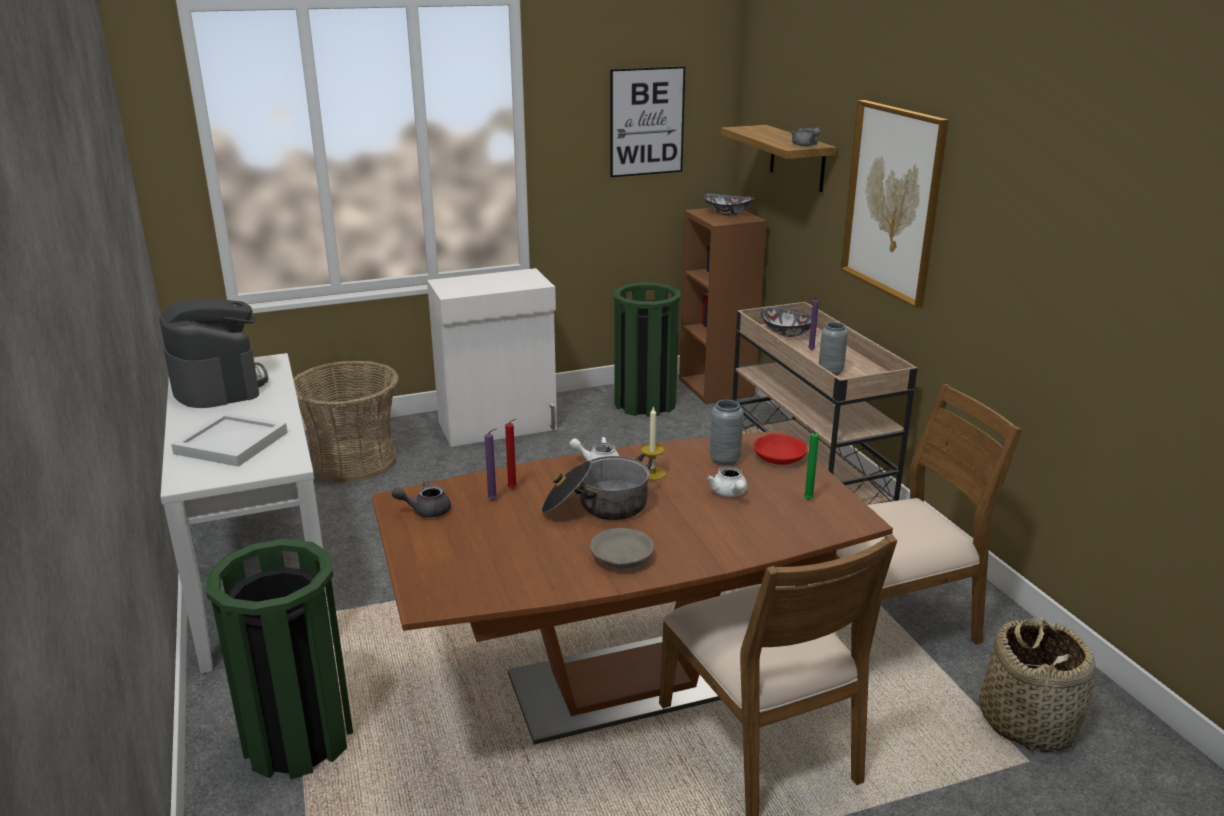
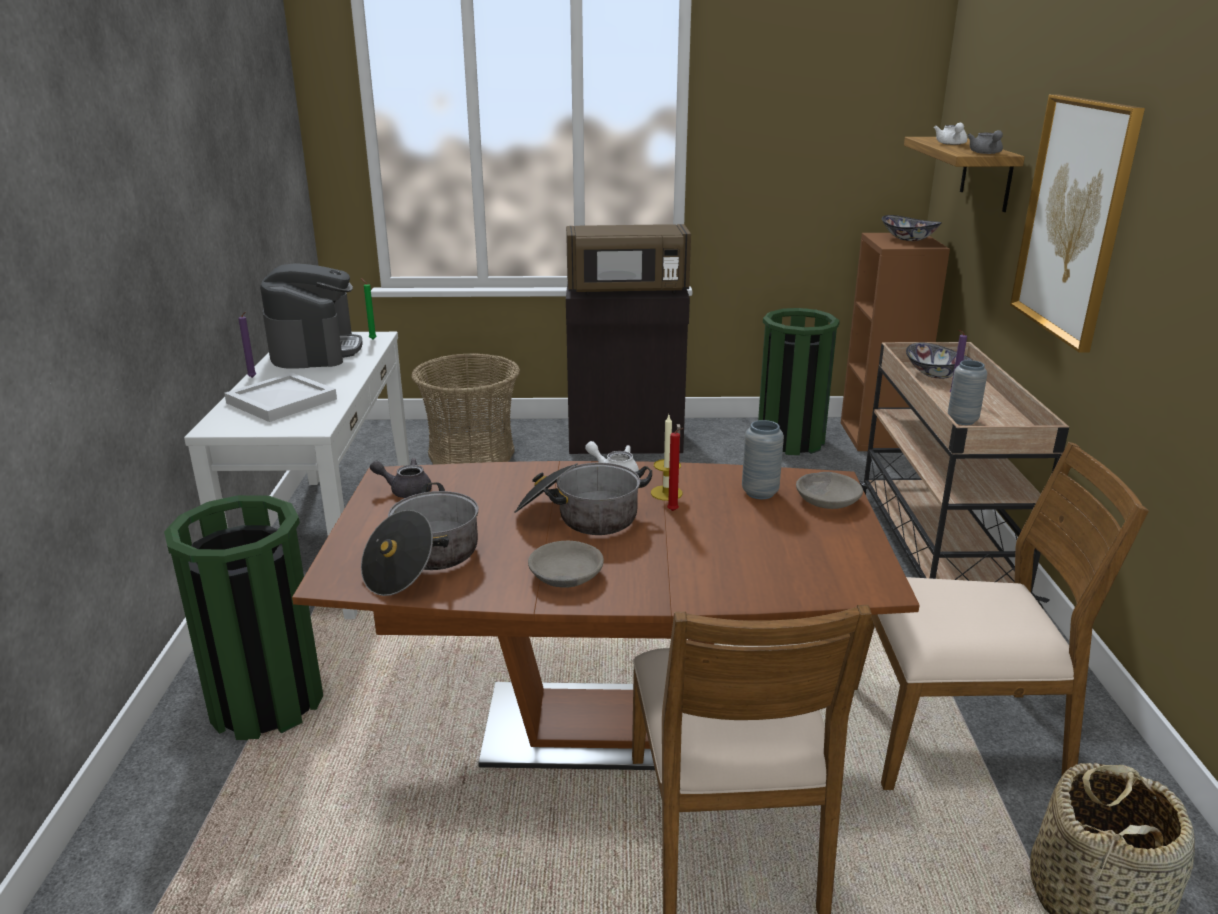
camera: 20 degrees right, 0 degrees up
white cabinet [427,268,557,447] -> black cabinet [566,283,690,454]
purple candle [484,428,497,501] -> purple candle moved to [238,312,256,378]
red candle [505,419,517,489] -> red candle moved to [667,428,683,511]
picture [610,66,685,177] -> none
white teapot [707,466,747,497] -> white teapot moved to [934,123,967,145]
red bowl [753,434,808,465] -> grey bowl [796,472,863,509]
green candle [804,427,819,500] -> green candle moved to [361,278,377,339]
none -> cooking pot [361,482,479,596]
none -> brown microwave [566,224,691,295]

